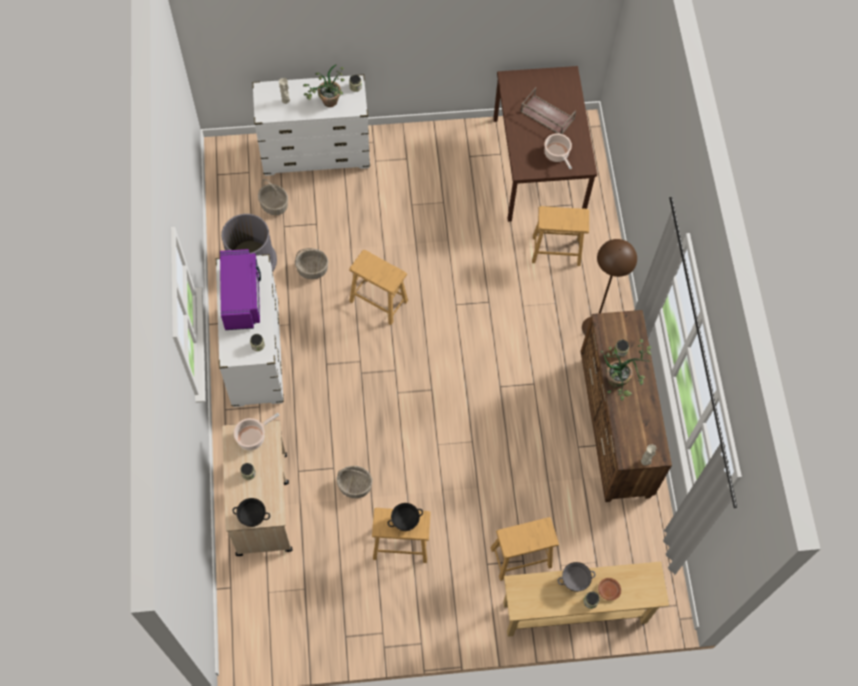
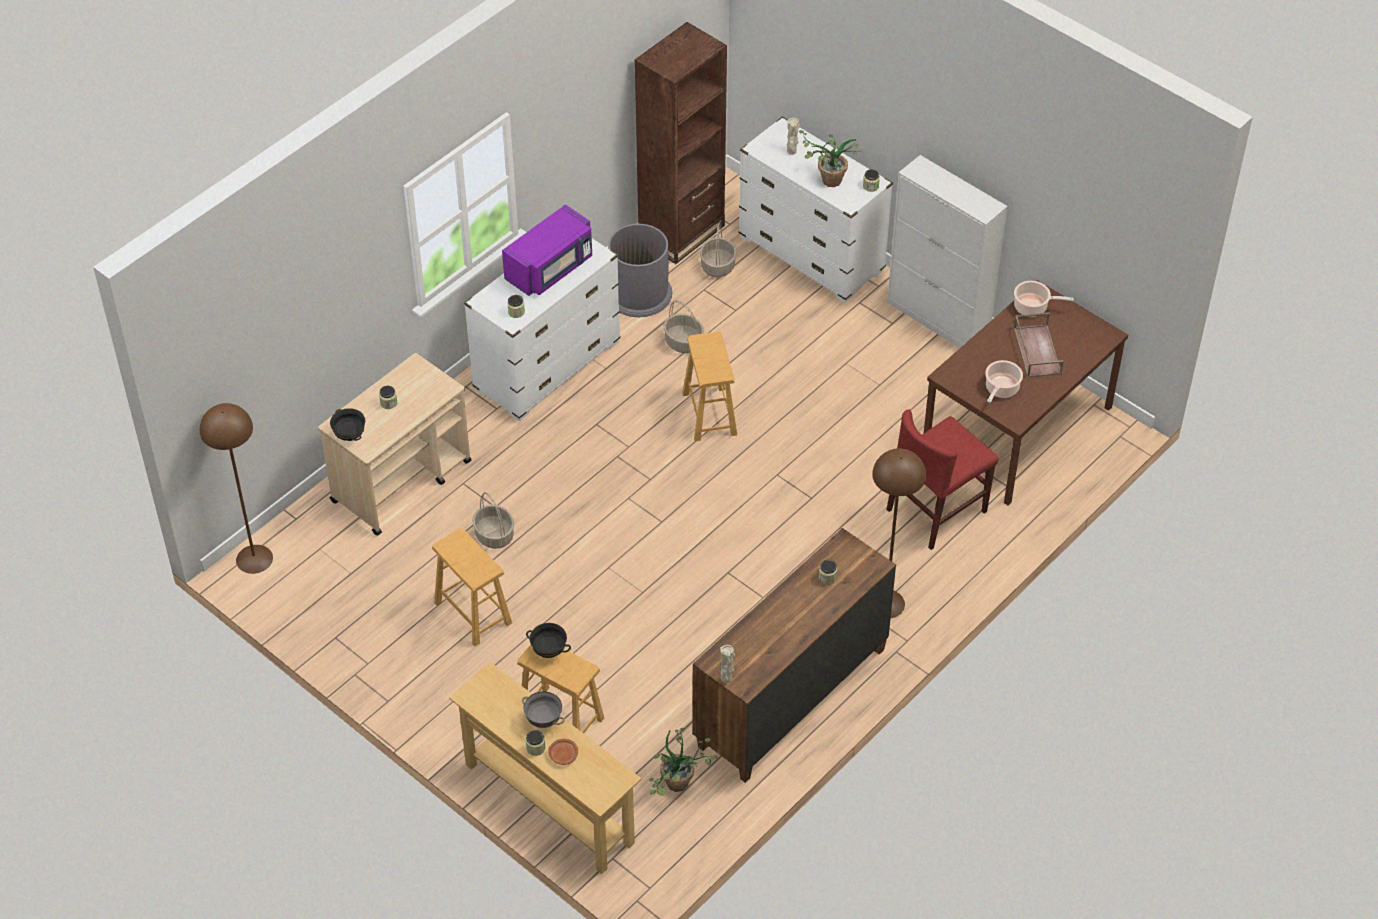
camera: 50 degrees right, 15 degrees down
cooking pot [234,413,279,450] -> cooking pot moved to [1014,281,1074,317]
black bowl [388,503,423,531] -> black bowl moved to [526,623,571,658]
brown stool [532,206,589,266] -> red chair [886,409,998,550]
potted plant [600,339,652,400] -> potted plant moved to [649,728,718,796]
none -> brown floor lamp [200,403,273,574]
none -> brown bookcase [635,22,727,264]
none -> white cabinet [887,155,1007,348]

